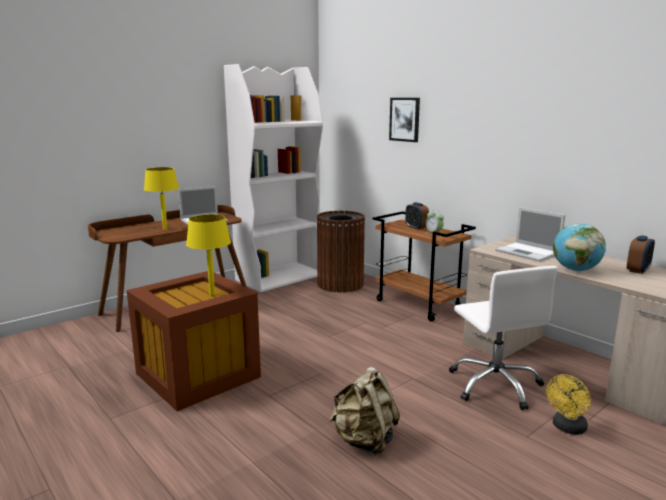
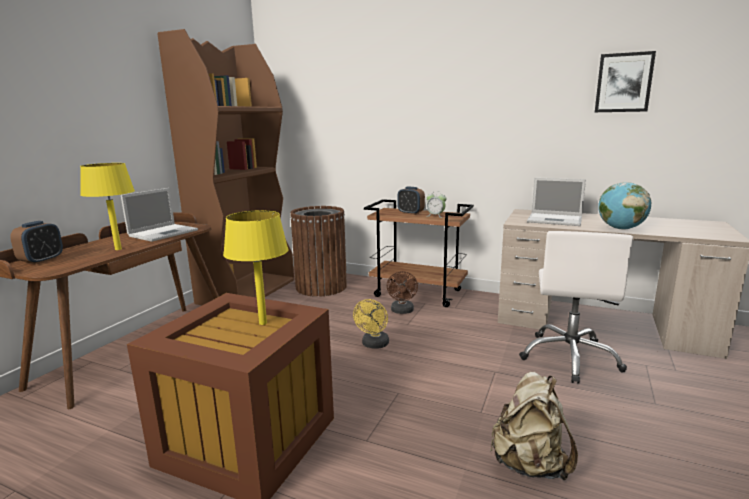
camera: 25 degrees left, 0 degrees up
white bookcase [224,64,323,293] -> brown bookcase [157,29,294,305]
picture [389,98,420,142] -> picture moved to [595,51,656,112]
white office chair [449,266,558,410] -> white office chair turned 60 degrees clockwise [519,231,633,384]
yellow fan [546,374,591,435] -> yellow fan moved to [353,299,389,349]
alarm clock [627,235,655,274] -> alarm clock moved to [10,221,63,264]
none -> brown fan [387,271,418,314]

